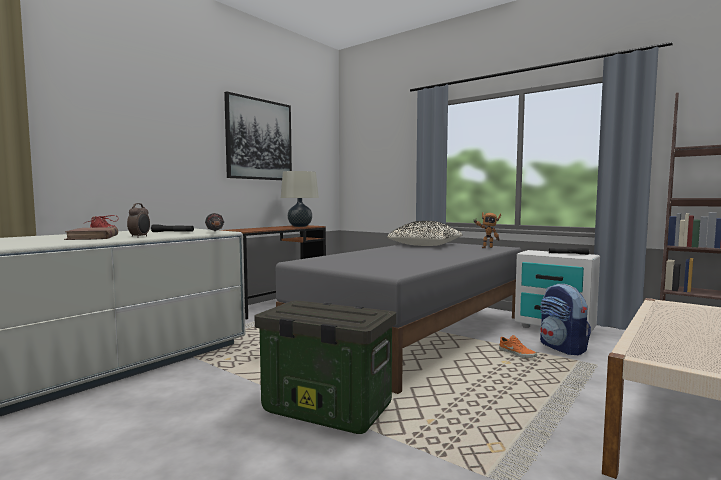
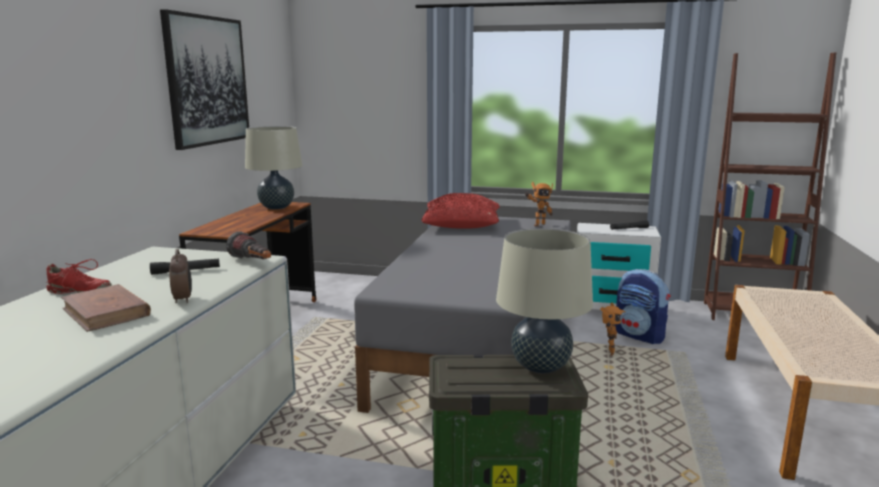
camera: 25 degrees left, 10 degrees up
beige pillow [388,221,462,246] -> red pillow [421,193,500,229]
orange shoe [499,335,537,358] -> toy robot [600,302,625,356]
none -> beige table lamp [496,228,593,374]

